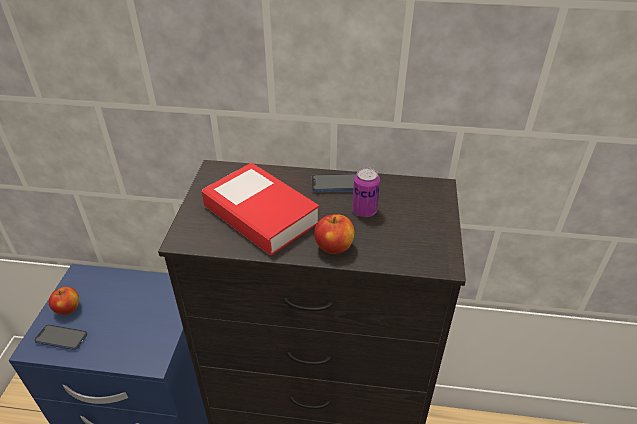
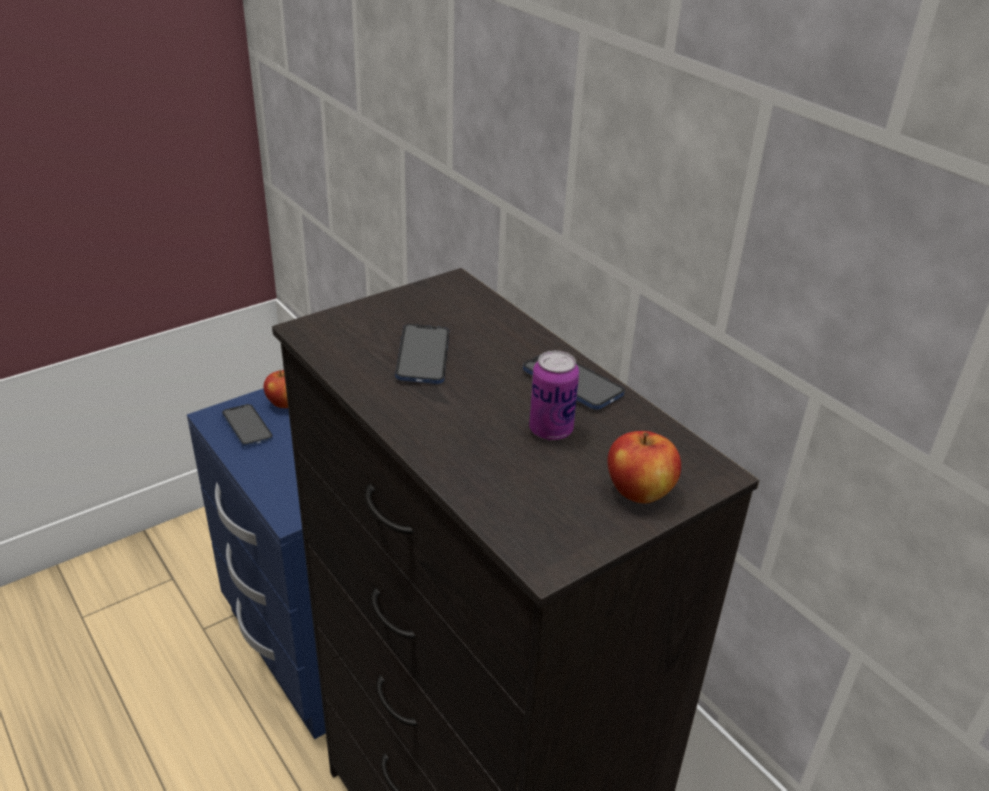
camera: 45 degrees right, 5 degrees down
book [202,163,319,255] -> phone [395,324,449,384]
apple [314,214,355,254] -> apple moved to [607,431,681,504]

